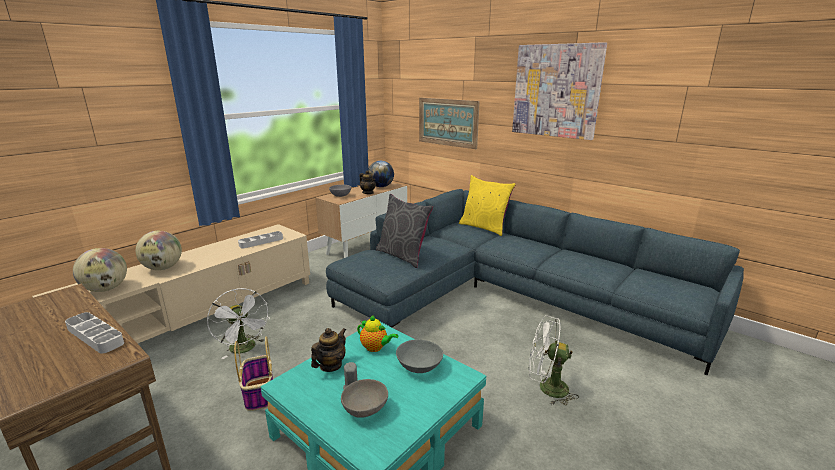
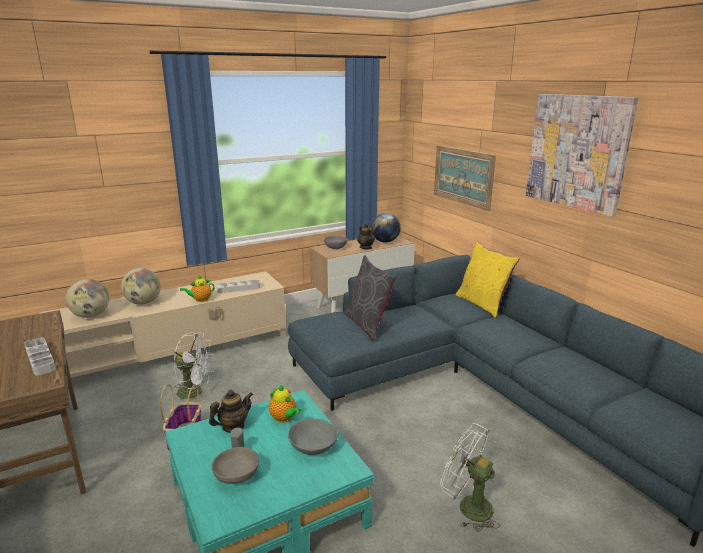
camera: 20 degrees right, 0 degrees up
white fan [207,288,270,359] -> white fan turned 60 degrees counterclockwise [174,333,216,401]
none -> teapot [180,275,215,302]

